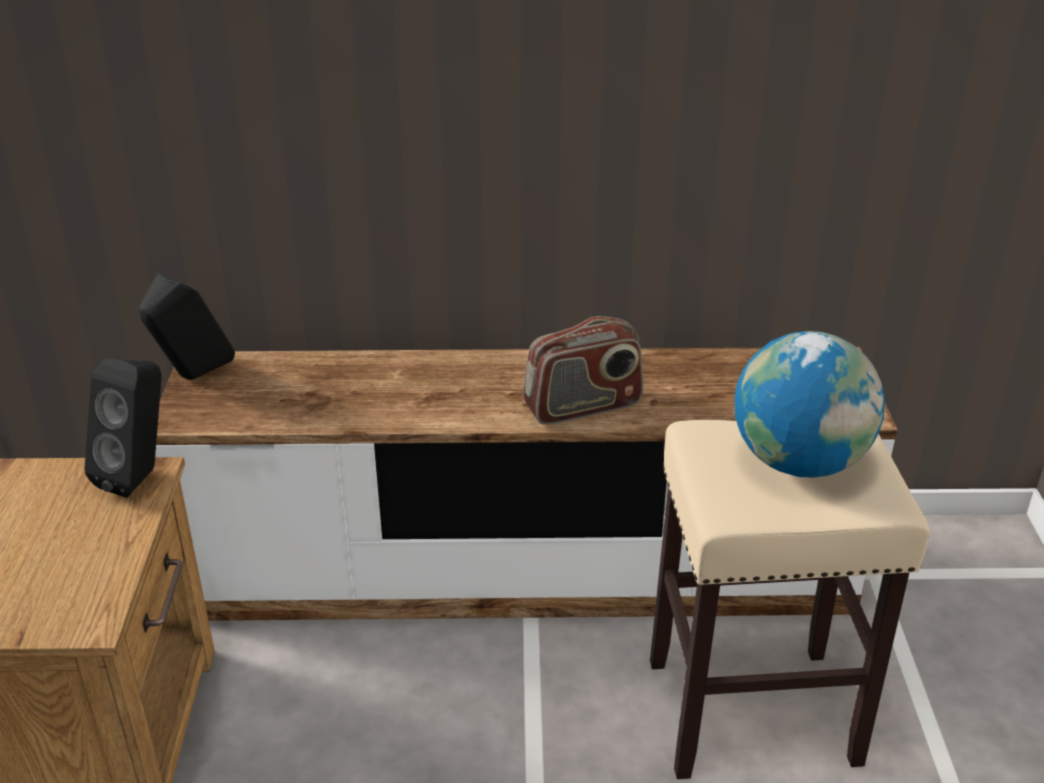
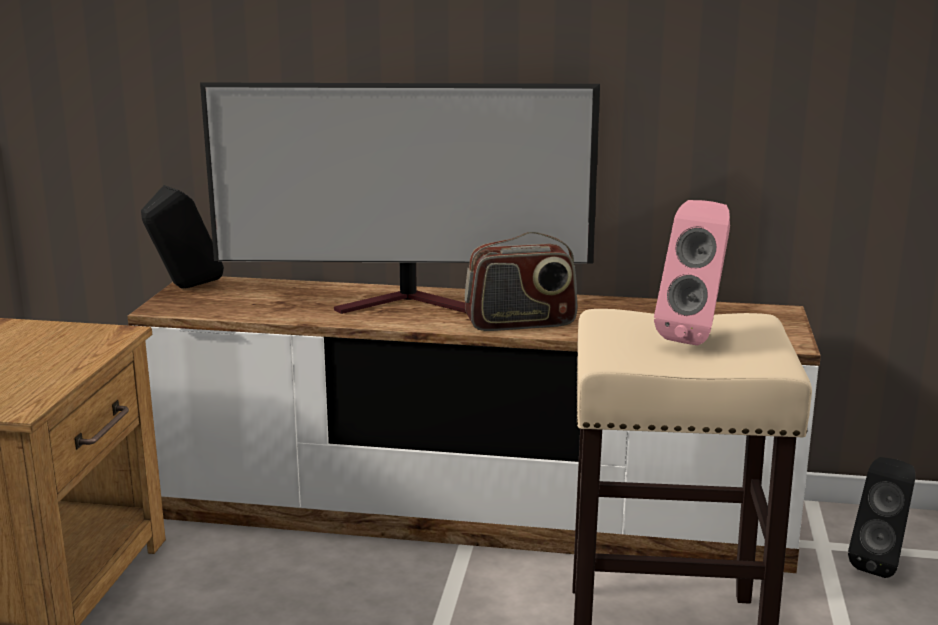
camera: 10 degrees right, 15 degrees down
black speaker [85,358,161,498] -> black speaker moved to [848,457,916,578]
globe [735,331,885,478] -> pink speaker [654,200,730,346]
none -> television [200,82,600,314]

